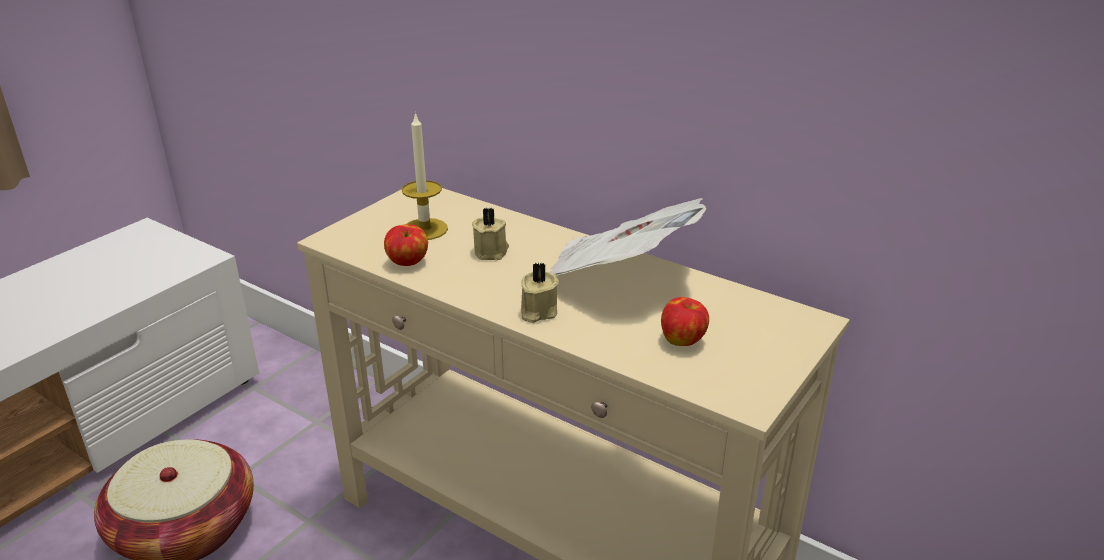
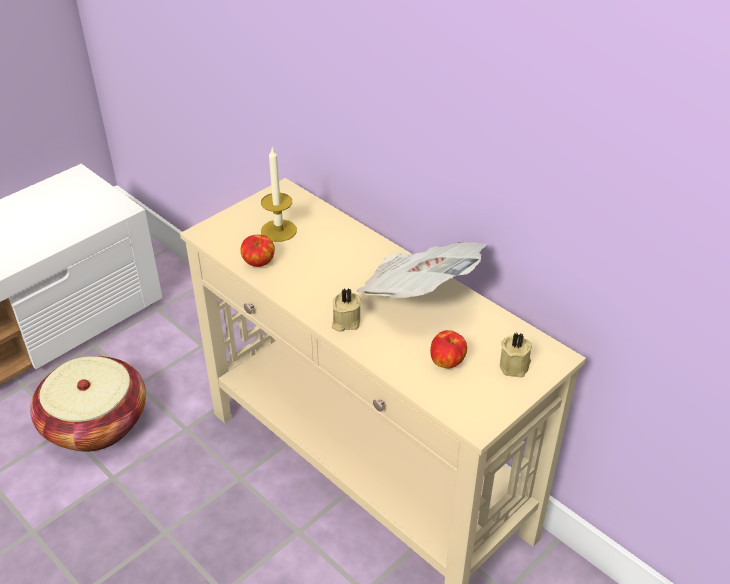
camera: 10 degrees right, 10 degrees up
beige candle [472,207,509,260] -> beige candle moved to [500,333,532,378]

